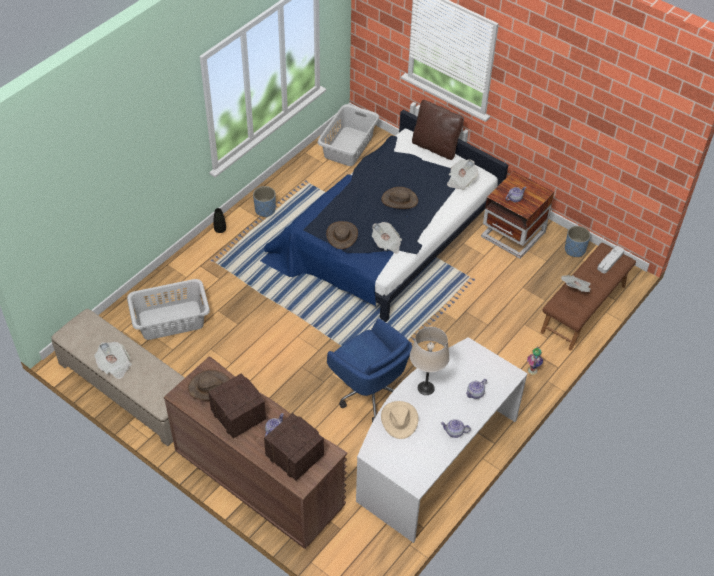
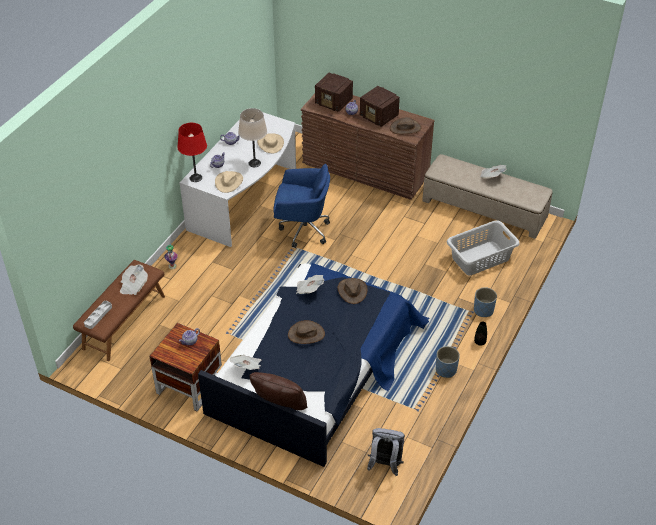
camera: 170 degrees right, 5 degrees down
grey laundry basket [318,104,379,166] -> grey backpack [367,428,405,476]
blue office chair [327,318,412,423] -> blue office chair turned 150 degrees clockwise [274,164,330,248]
blue planter [565,226,591,257] -> blue planter moved to [474,287,497,317]
none -> red table lamp [177,123,207,182]
none -> beige hat [215,171,243,193]

